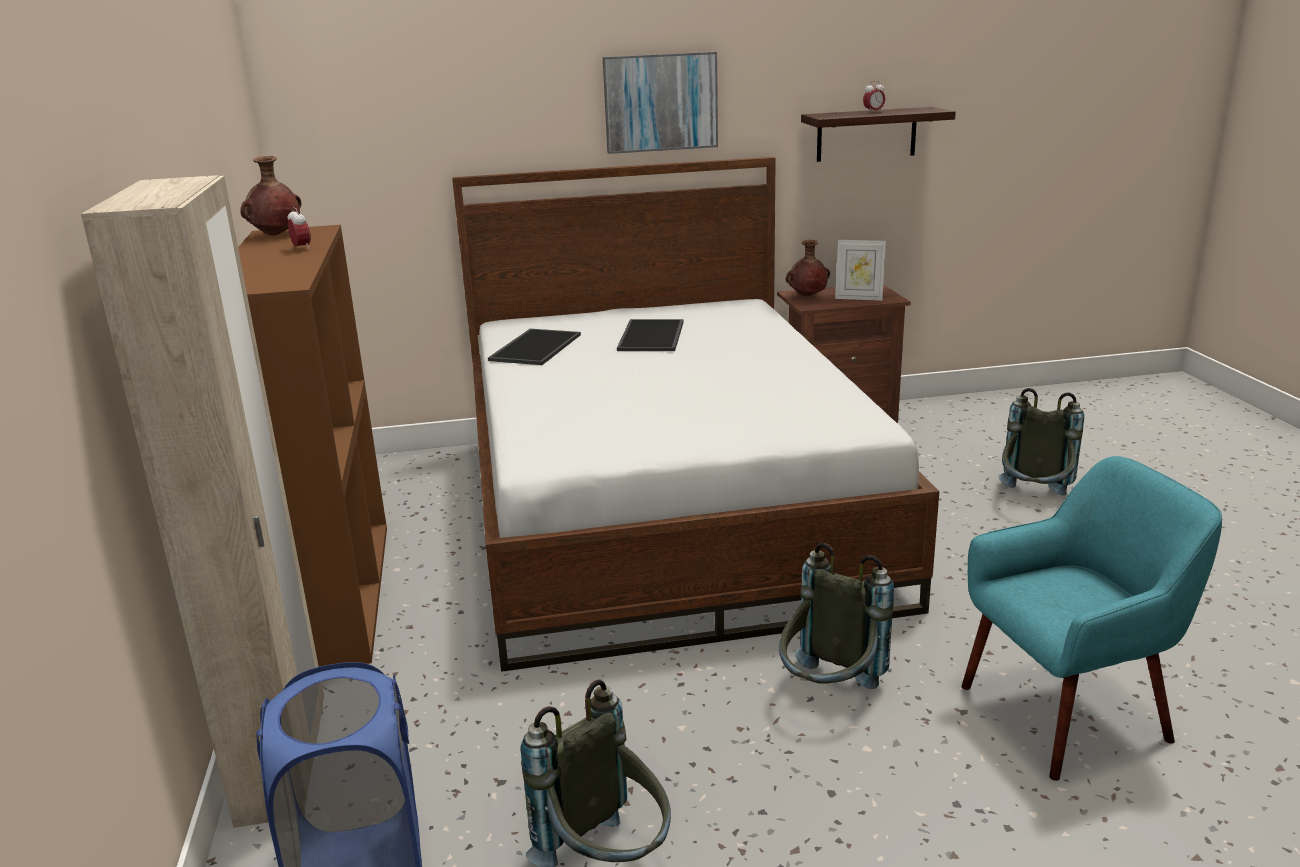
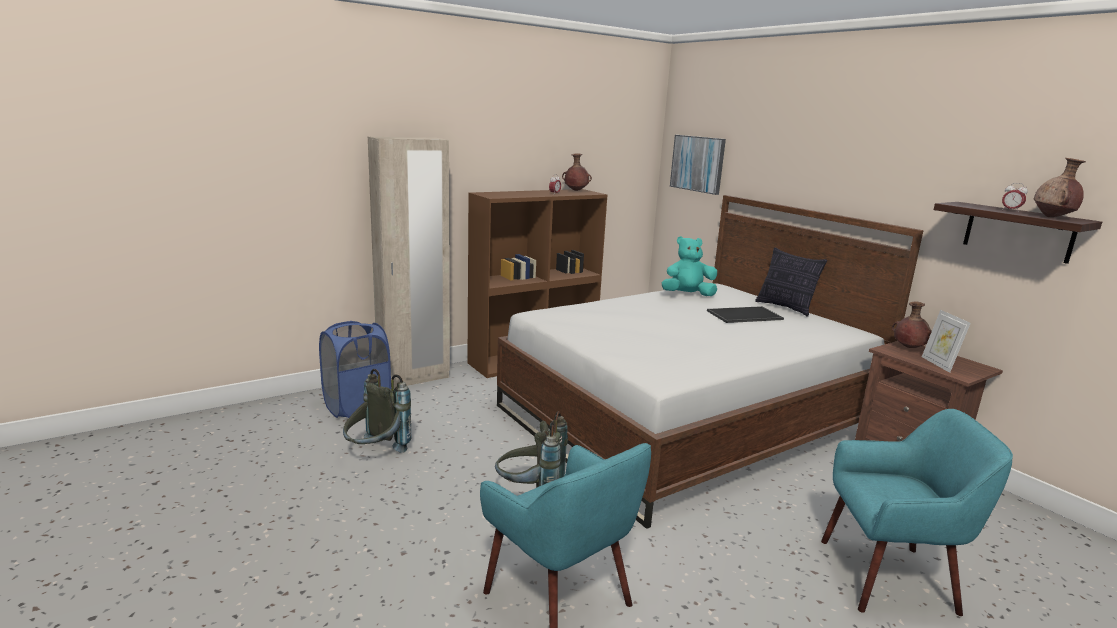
camera: 65 degrees right, 5 degrees down
tray [488,329,581,365] -> turquoise plush toy [662,236,717,296]
picture [603,52,718,154] -> picture moved to [670,135,726,195]
grey backpack [998,388,1084,496] -> turquoise armchair [821,409,1013,616]
none -> pillow [755,247,827,317]
none -> brown vase [1034,158,1086,217]

